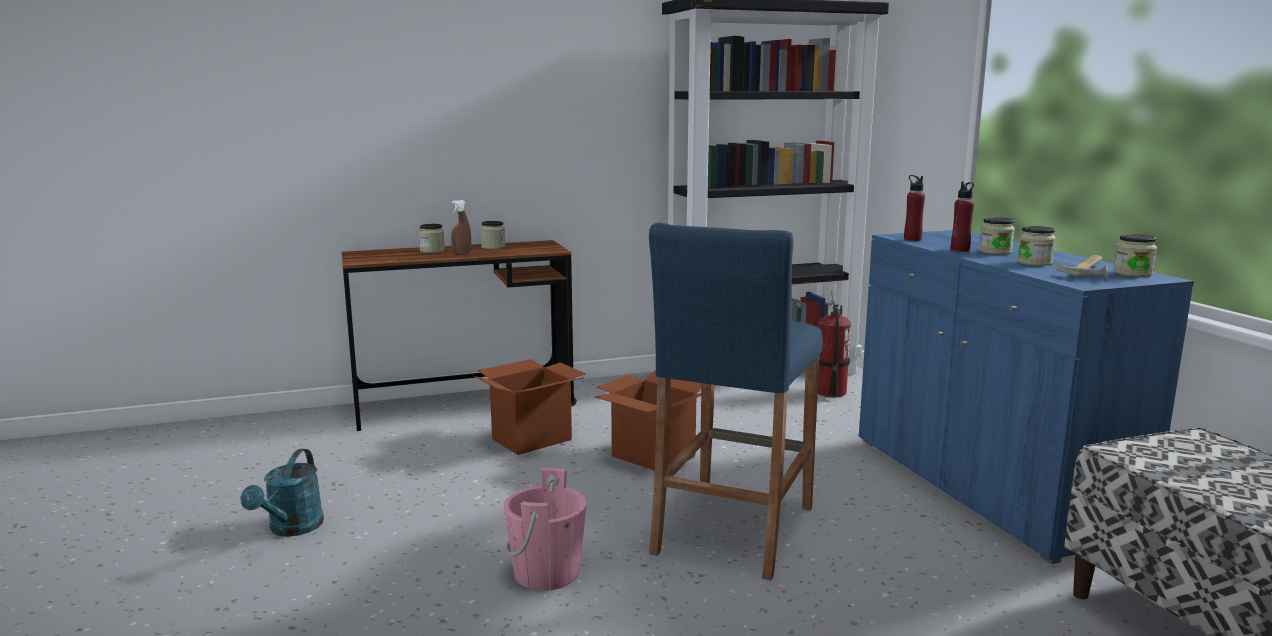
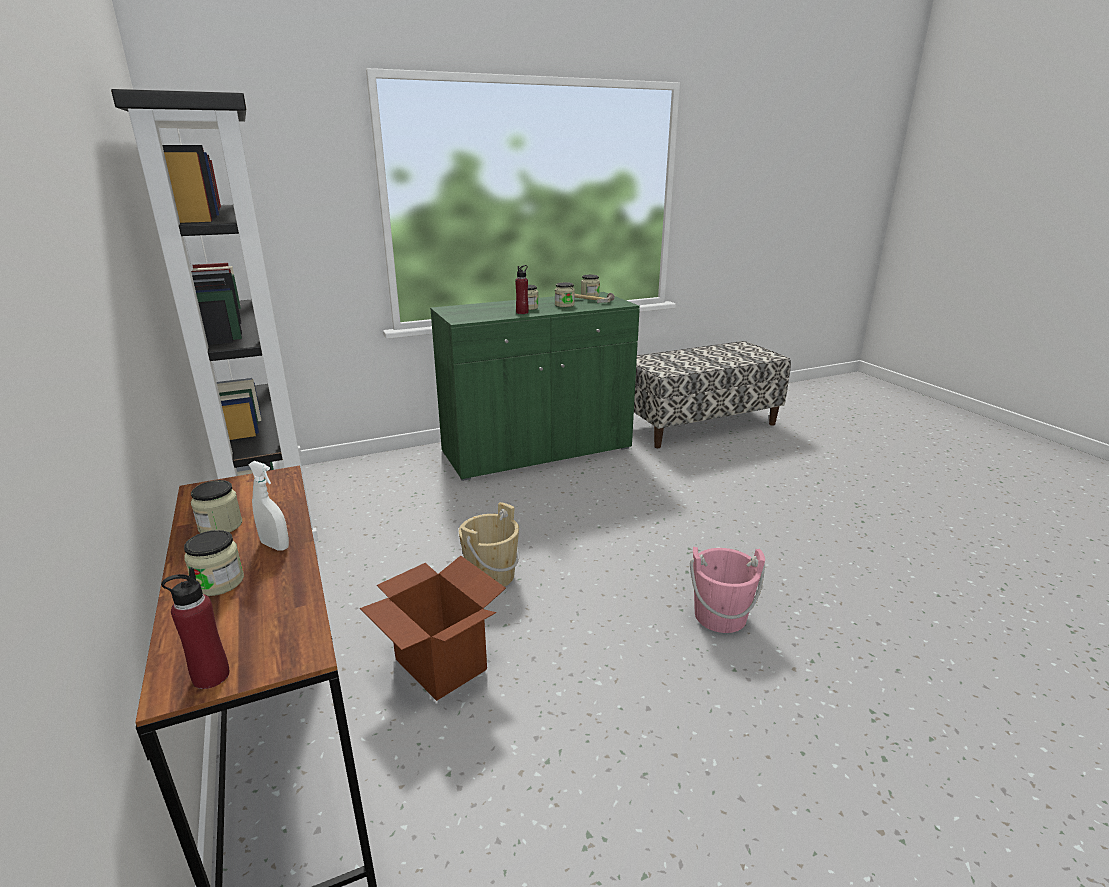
camera: 95 degrees left, 10 degrees up
turquoise watering can [241,449,324,537] -> none
brown spray bottle [451,200,471,255] -> white spray bottle [249,461,289,551]
cardboard box [595,370,701,471] -> beige bucket [459,502,519,587]
blue stool [649,222,823,581] -> none
fire extinguisher [818,291,851,397] -> none
blue cabinet [859,230,1194,564] -> green cabinet [430,292,640,481]
red bottle [904,175,925,241] -> red bottle moved to [161,567,230,689]

